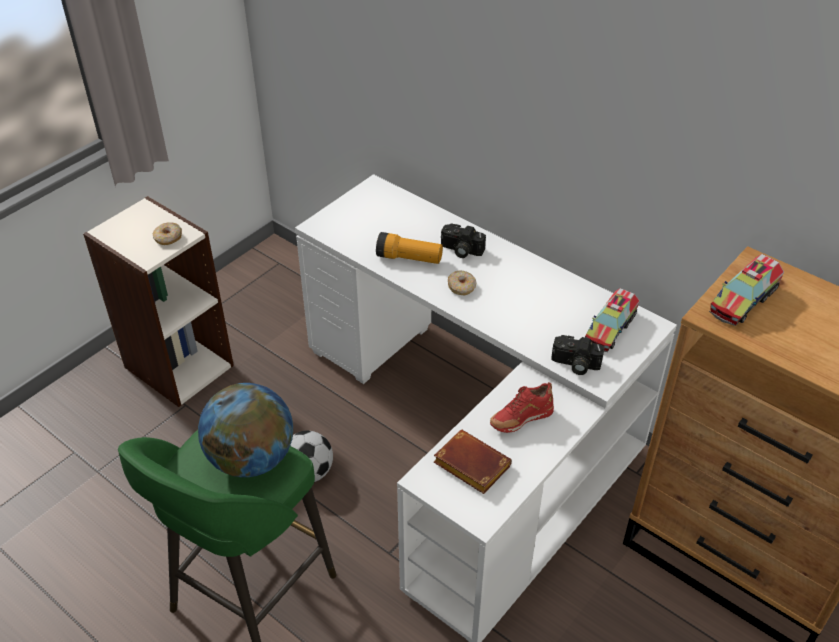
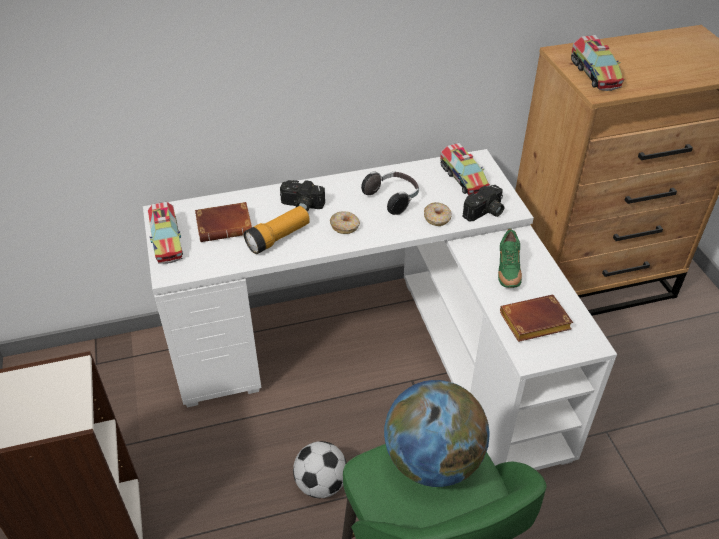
camera: 55 degrees left, 0 degrees up
donut [152,222,182,245] -> donut moved to [424,202,452,226]
camera [441,223,486,258] -> camera turned 45 degrees clockwise [280,180,325,212]
red shoe [490,382,554,433] -> green shoe [498,228,522,288]
none -> toy truck [148,202,183,264]
none -> brown book [195,202,252,242]
none -> headphones [361,171,419,215]

